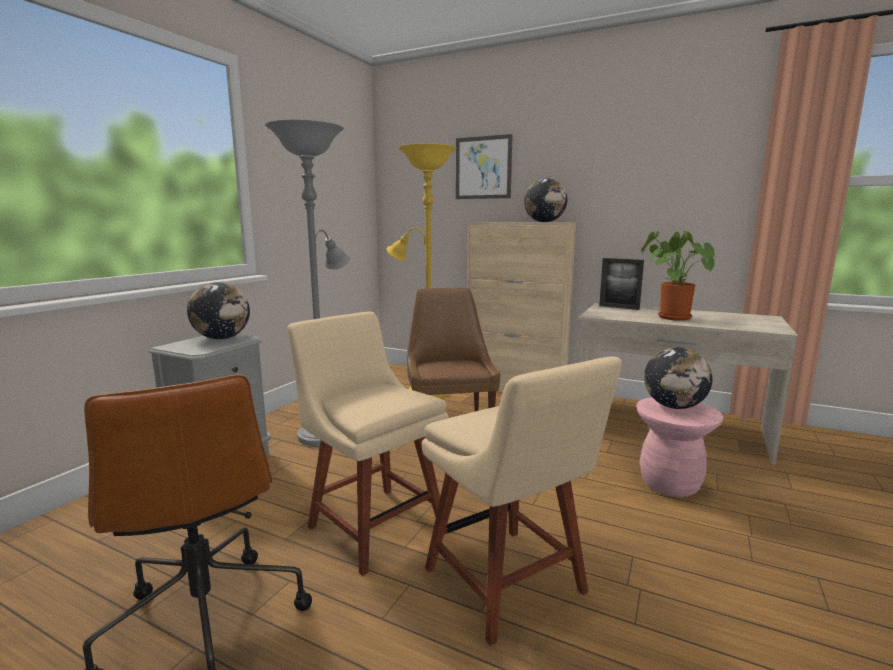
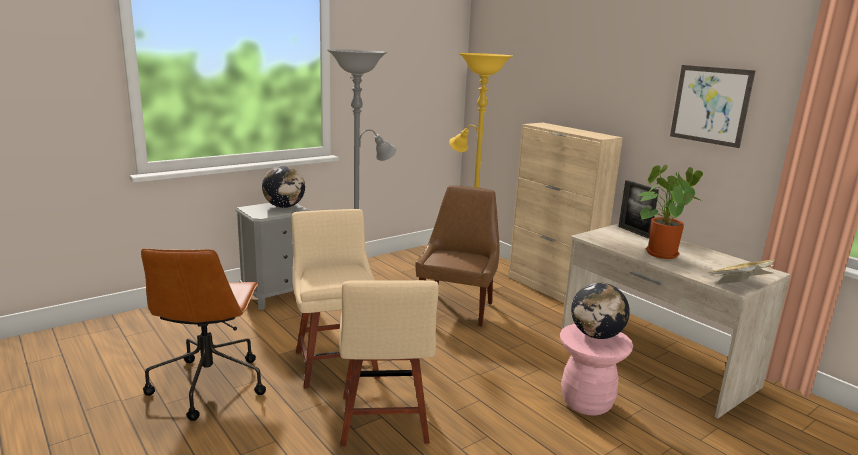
camera: 25 degrees right, 5 degrees up
picture [456,134,513,199] -> picture moved to [670,65,756,148]
globe [524,178,567,222] -> none
none -> book [708,259,776,284]

